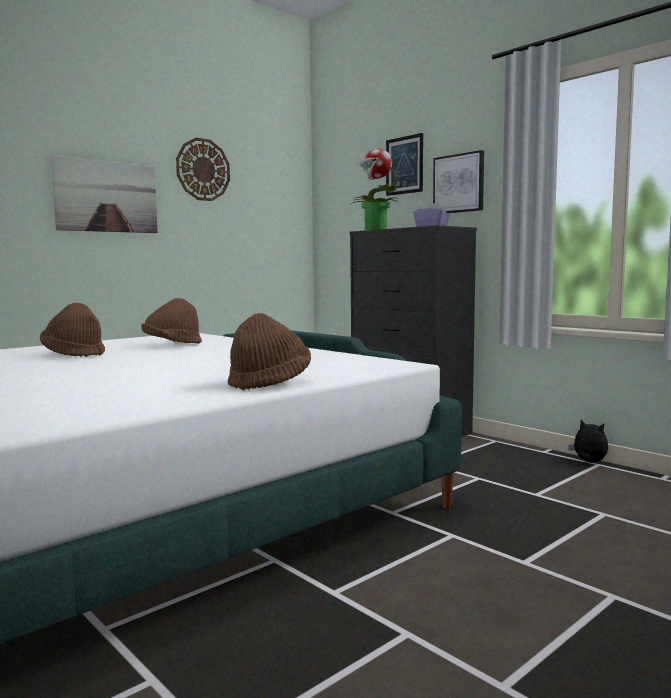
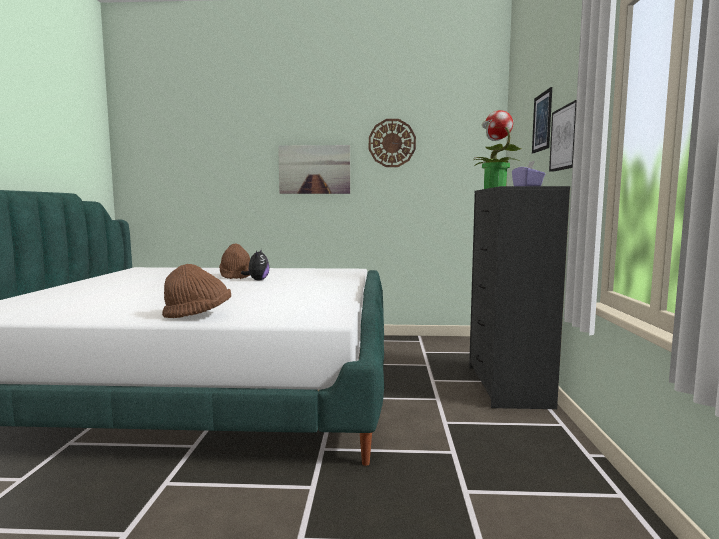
camera: 45 degrees right, 0 degrees up
brown hat [141,298,202,344] -> none
plush toy [568,419,608,462] -> plush toy moved to [241,249,269,281]

